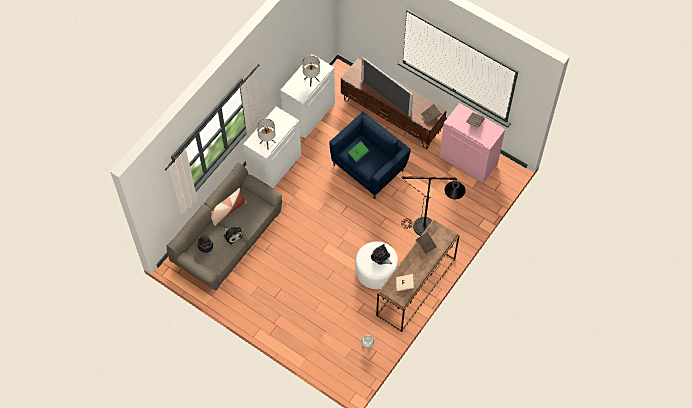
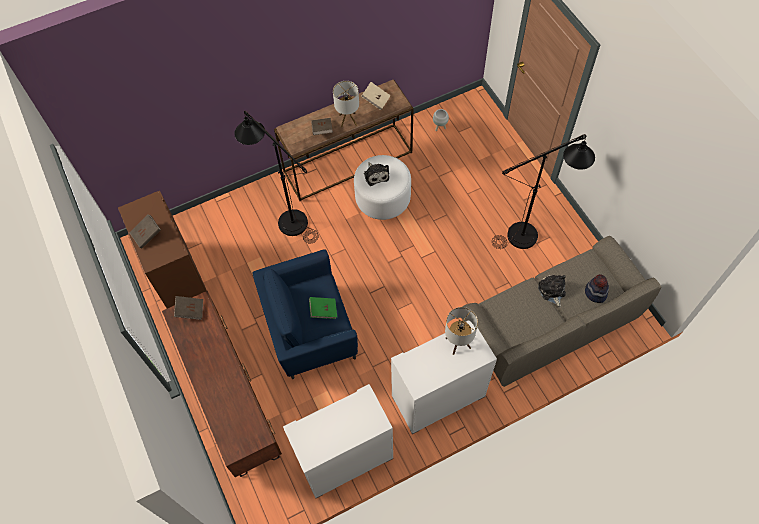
camera: 150 degrees left, 0 degrees up
pillow [211,188,247,226] -> none
table lamp [302,55,320,87] -> table lamp moved to [333,81,359,127]
television [361,57,413,117] -> none
pink cabinet [439,103,505,183] -> brown cabinet [118,191,207,308]
none -> black floor lamp [492,134,595,249]

